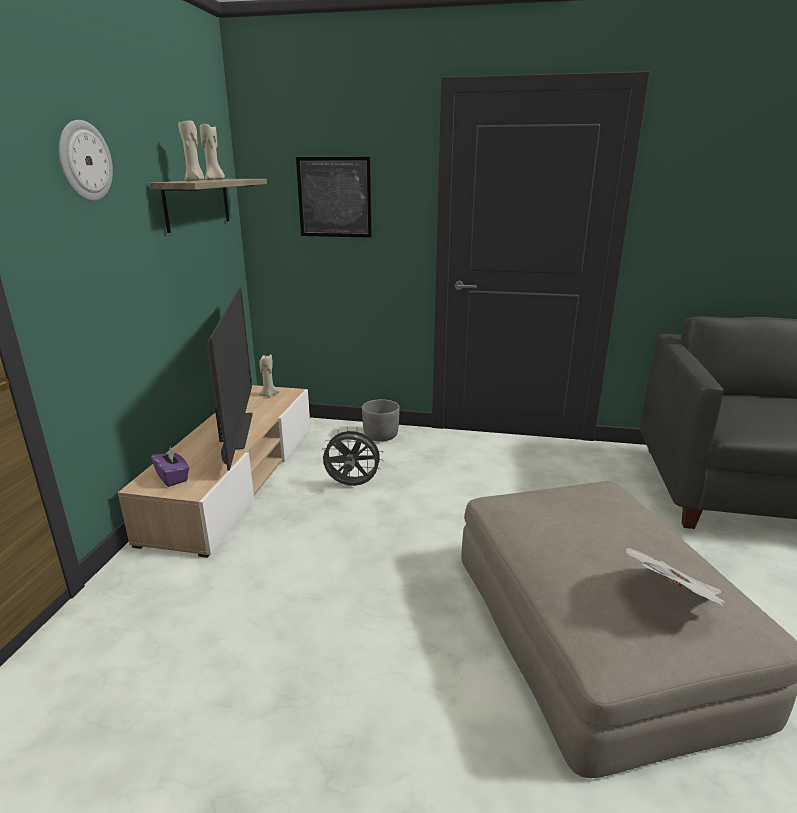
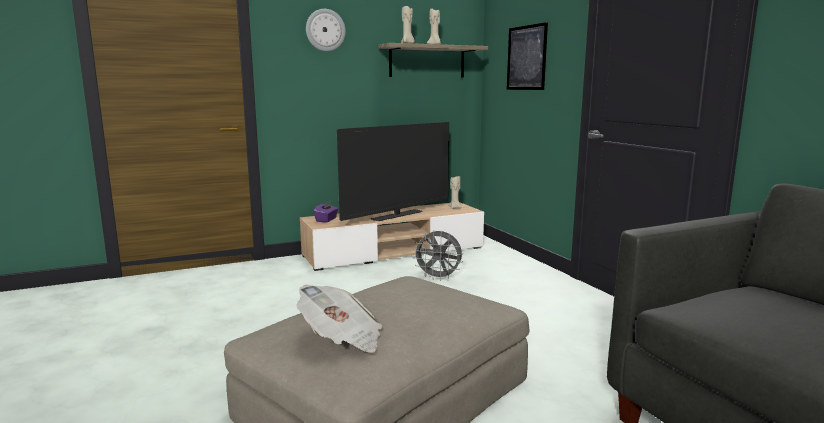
camera: 55 degrees right, 10 degrees down
grey fan [322,427,384,486] -> grey fan turned 135 degrees clockwise [412,231,463,281]
grey planter [362,399,400,442] -> none

